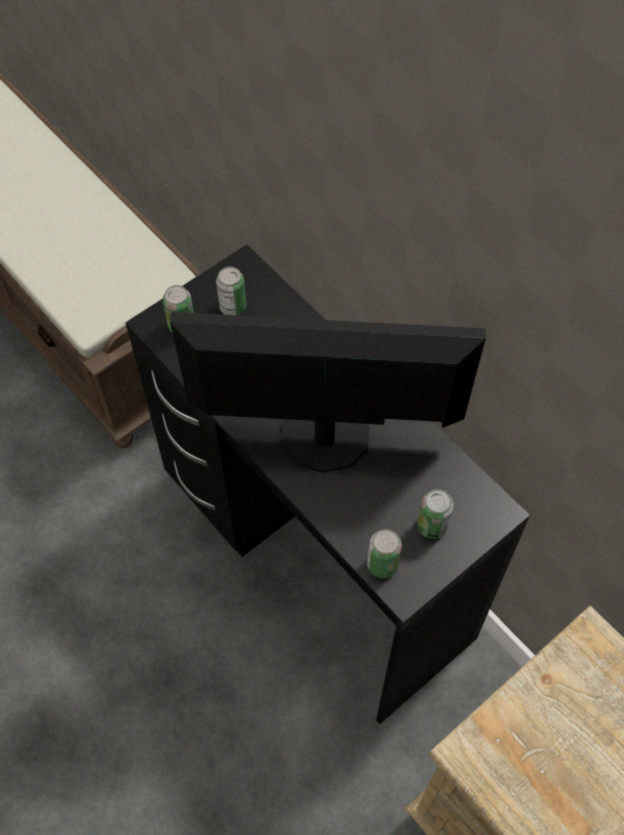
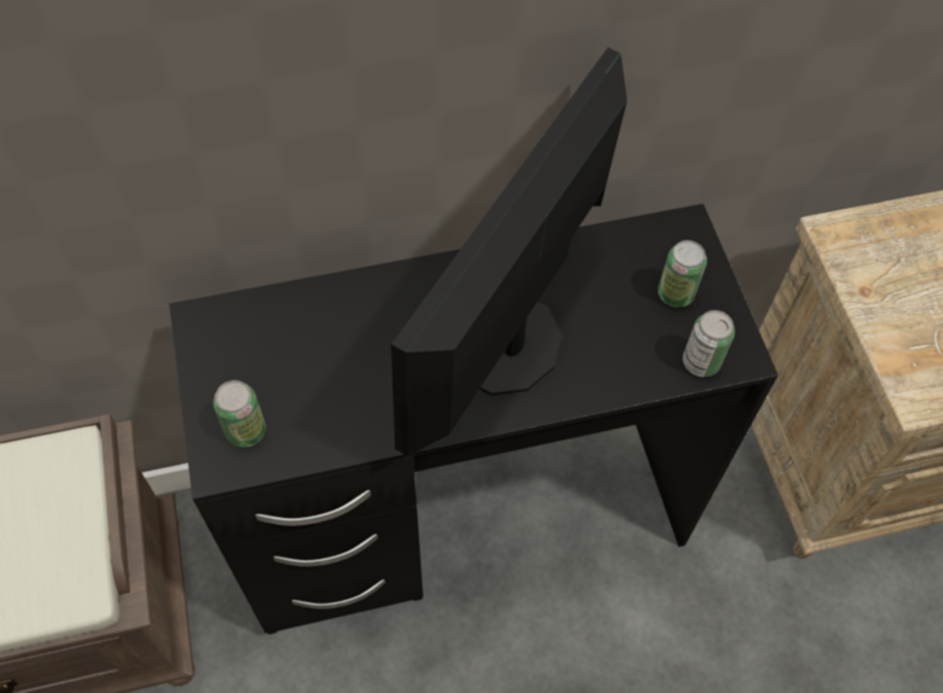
camera: 65 degrees left, 0 degrees up
can [216,267,246,315] -> none

